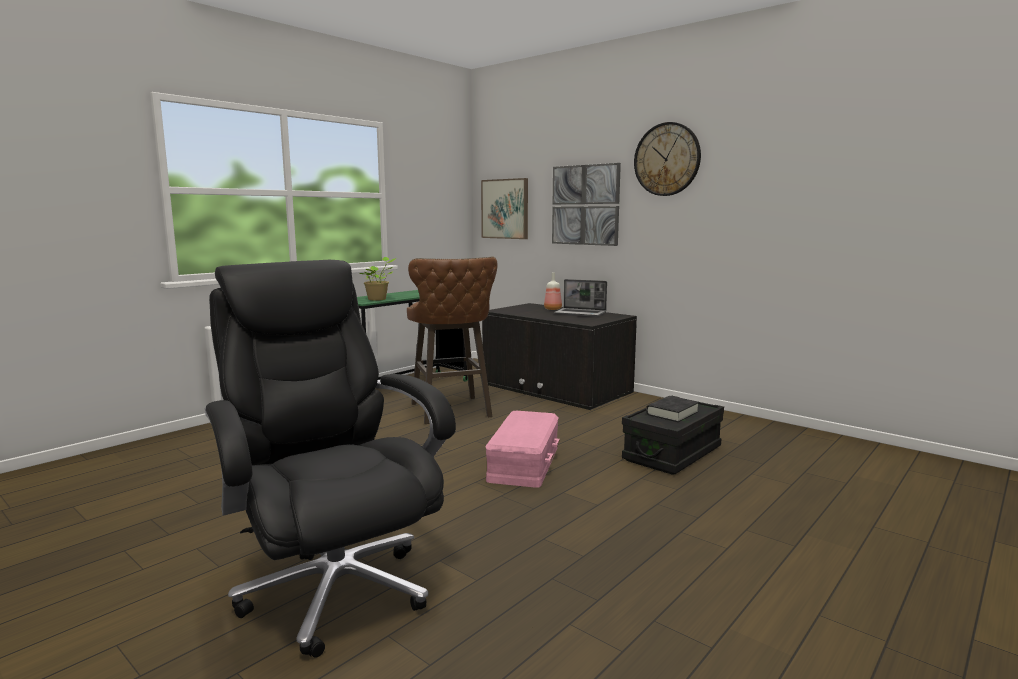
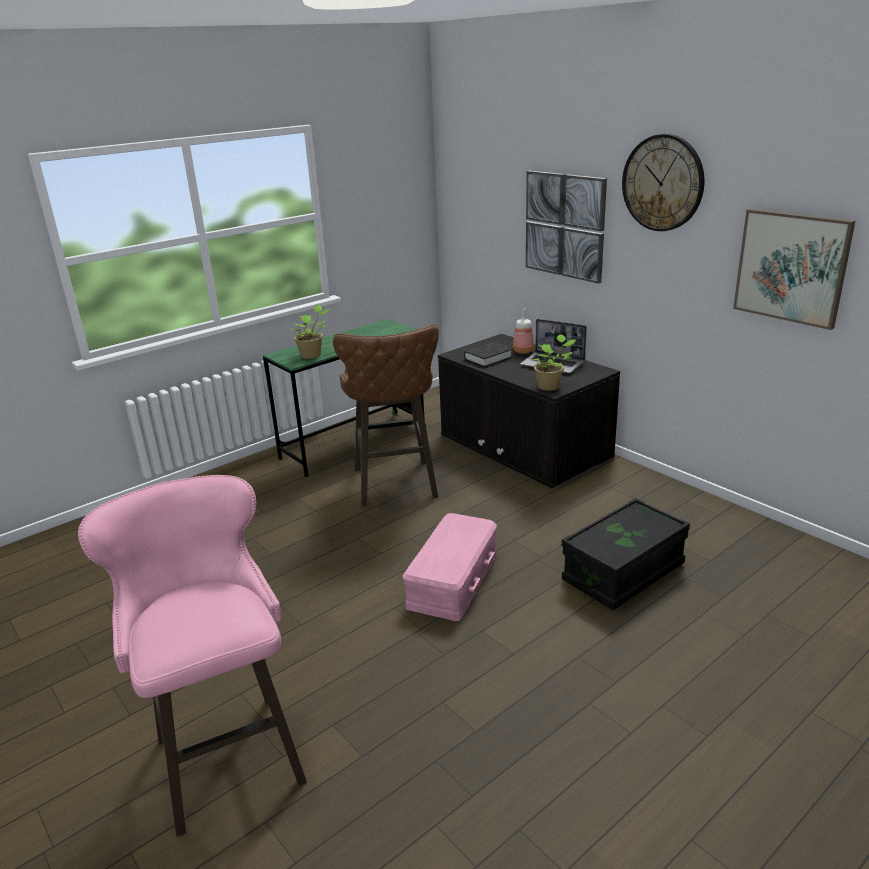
camera: 10 degrees right, 15 degrees up
black office chair [205,260,456,658] -> pink stool [78,475,307,837]
picture [481,178,528,239] -> picture moved to [733,209,855,330]
black book [646,396,699,422] -> black book moved to [464,342,512,367]
none -> potted plant [529,334,576,391]

